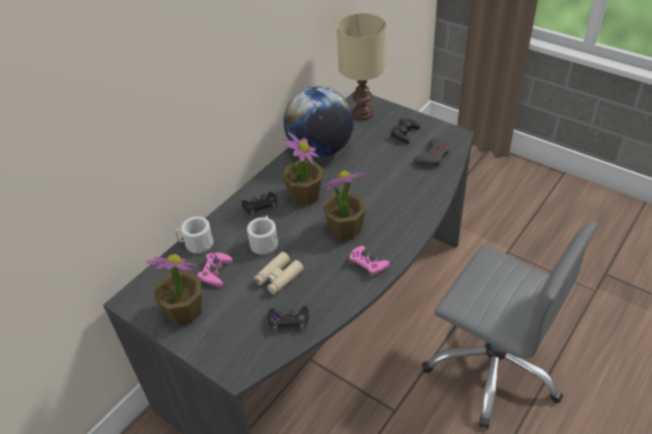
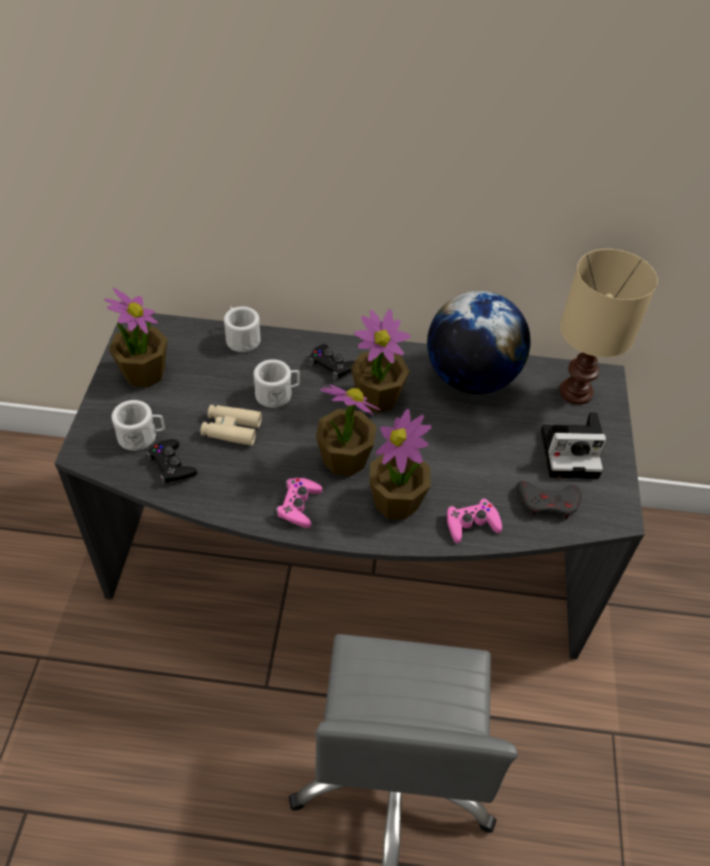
camera: 55 degrees right, 5 degrees up
pink game controller [197,253,233,287] -> pink game controller moved to [447,498,502,543]
black game controller [390,118,420,144] -> camera [541,412,607,479]
none -> white mug [112,400,165,451]
none -> potted plant [370,409,432,519]

